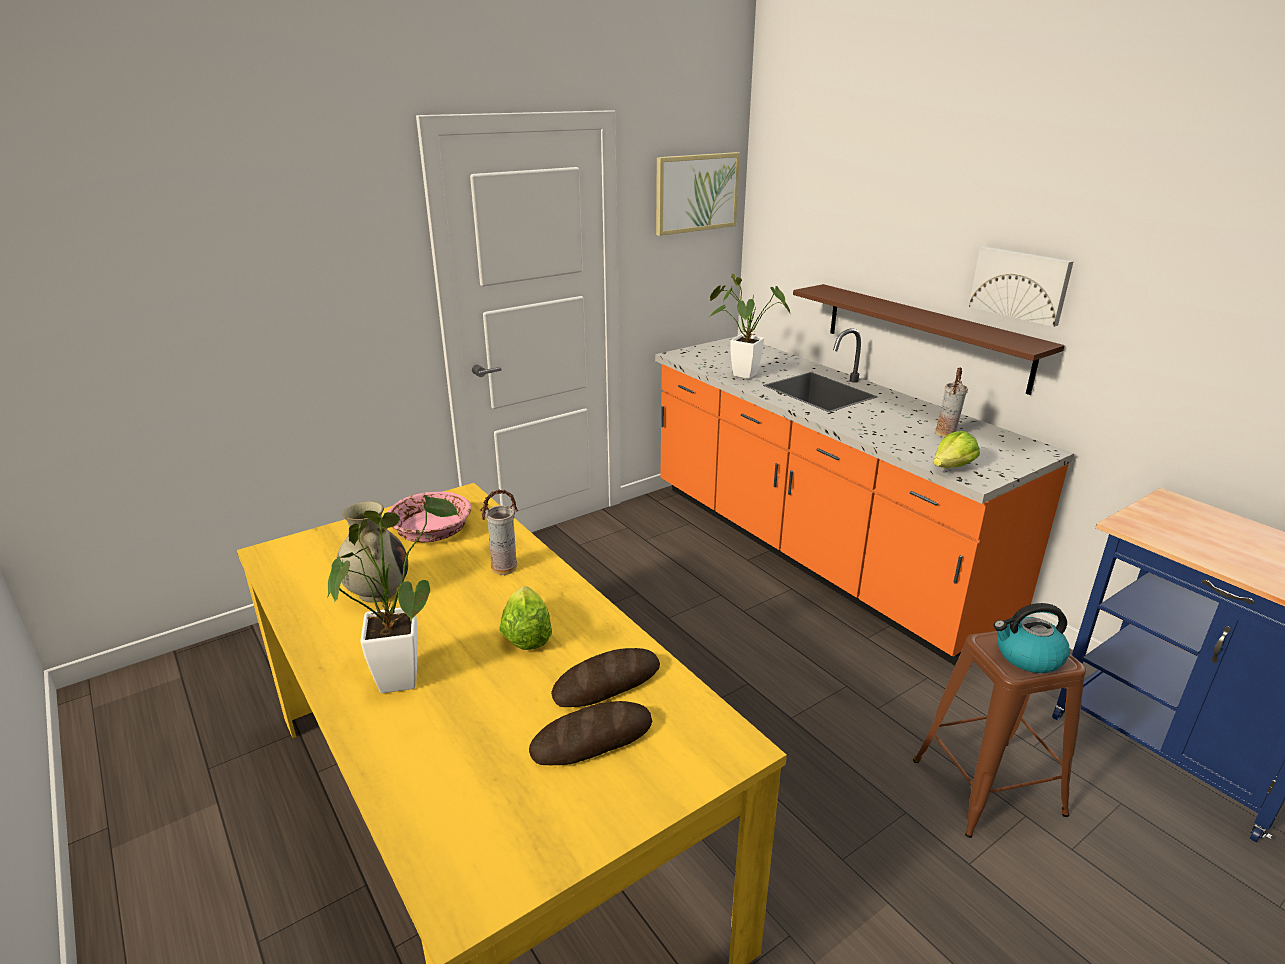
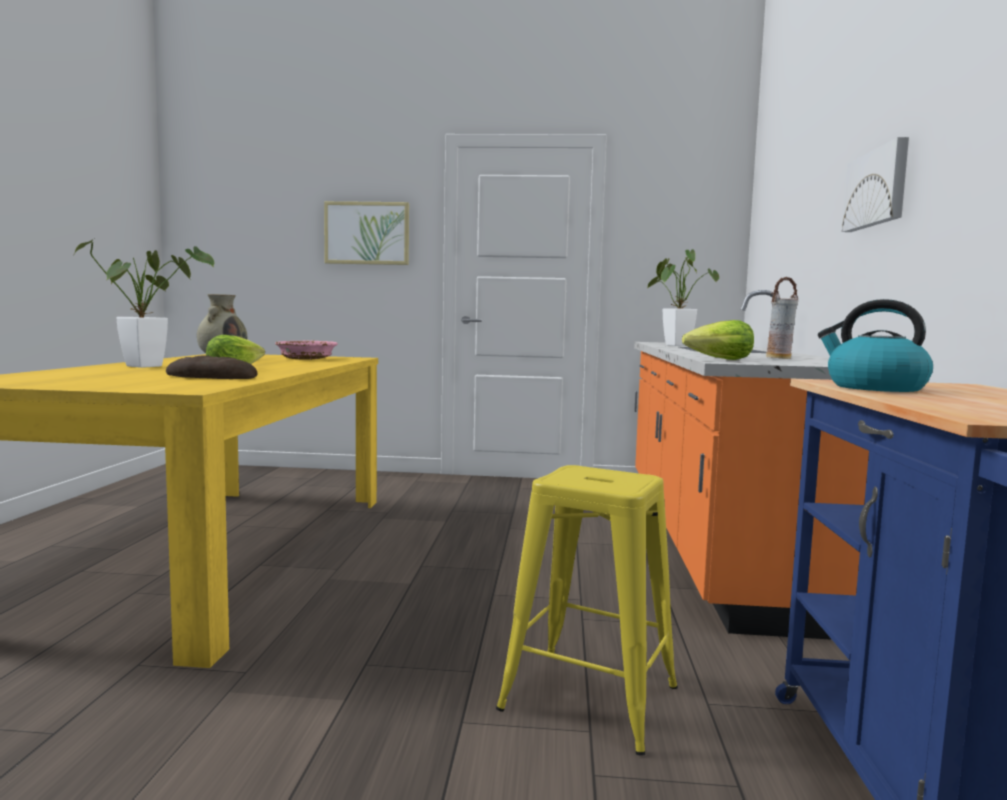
camera: 40 degrees right, 20 degrees down
vase [480,489,518,575] -> none
bread [529,701,653,765] -> none
picture [656,152,740,236] -> picture moved to [324,201,409,265]
brown shelf [793,284,1065,395] -> none
brown stool [913,631,1086,838] -> yellow stool [496,465,678,756]
kettle [994,603,1070,673] -> kettle moved to [818,299,933,392]

